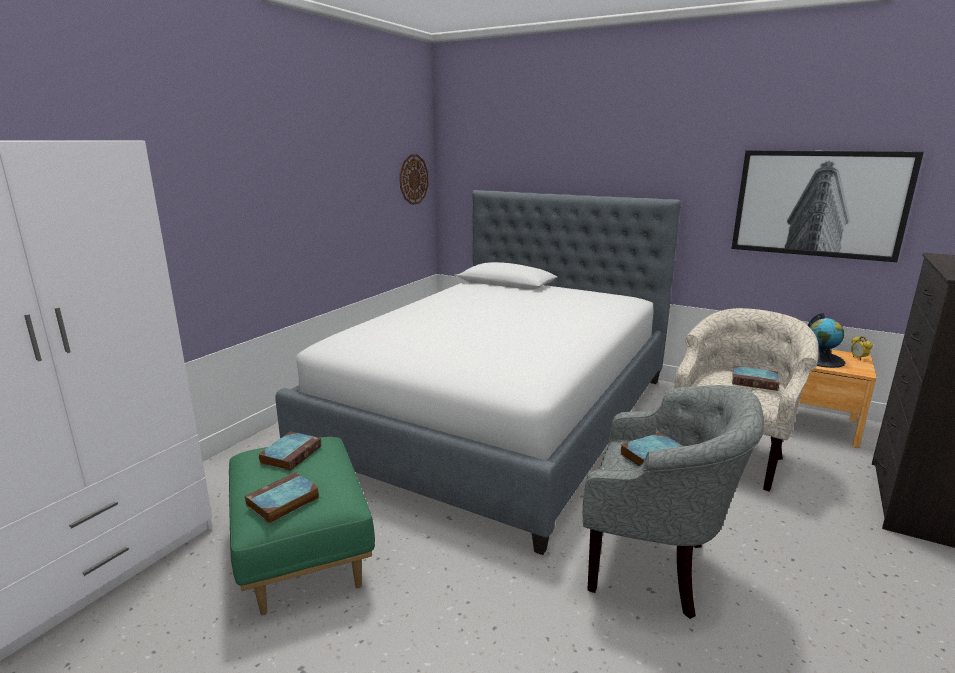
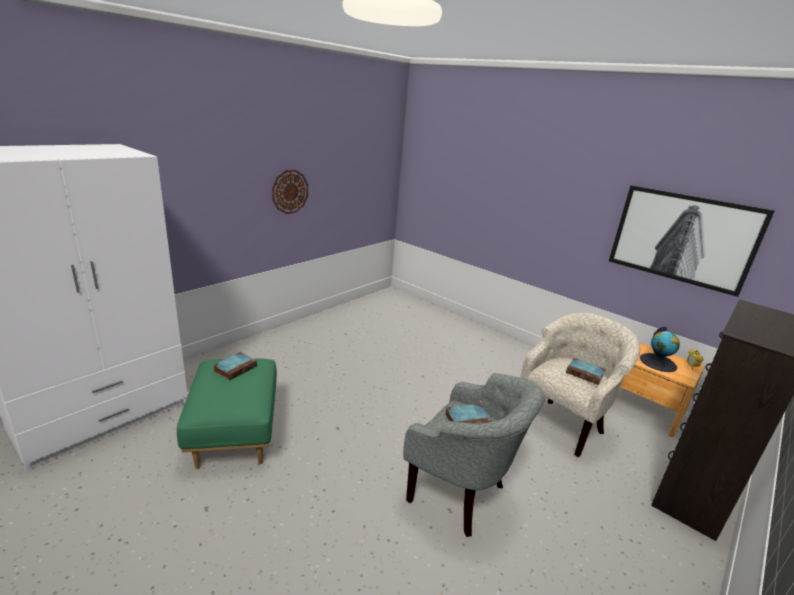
camera: 10 degrees right, 5 degrees up
book [245,472,320,524] -> none
bed [275,190,681,555] -> none
wall clock [400,154,428,205] -> wall clock moved to [272,170,308,214]

